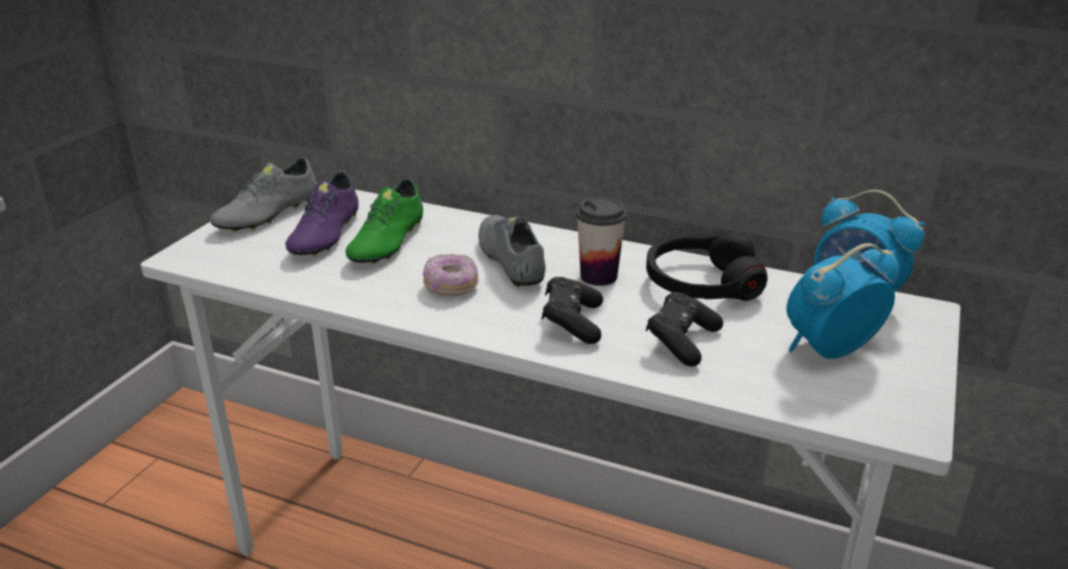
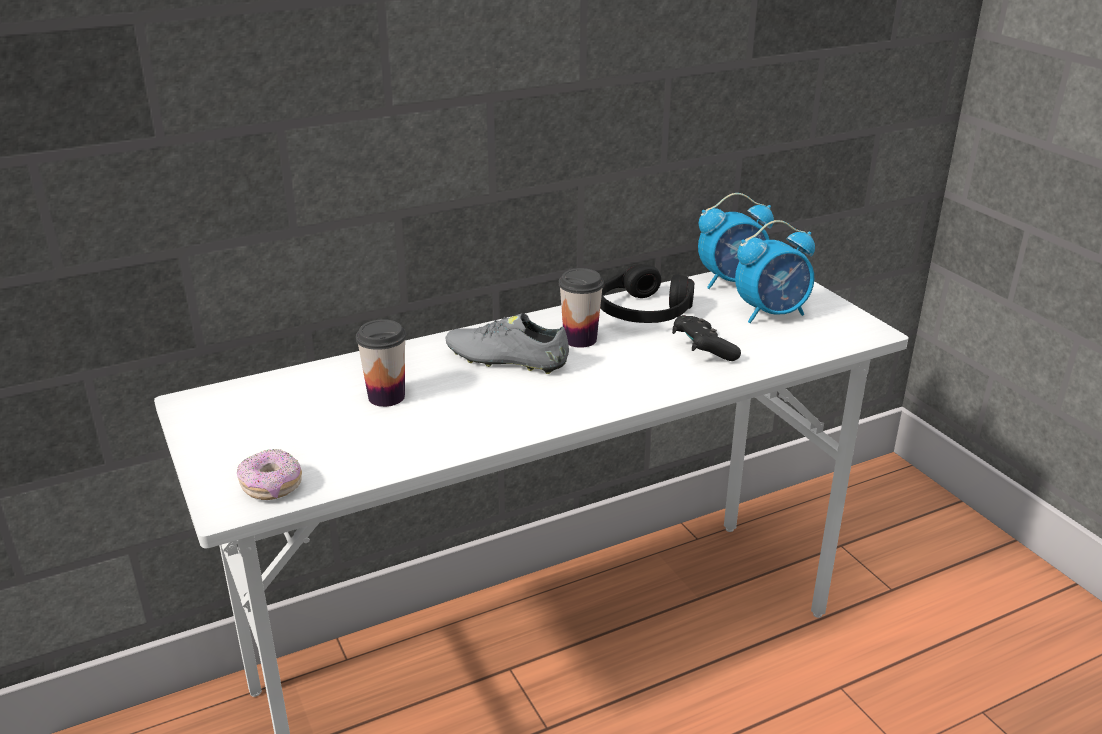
camera: 50 degrees left, 0 degrees up
grey shoe [210,157,316,232] -> none
purple shoe [285,171,359,256] -> none
green shoe [346,178,423,264] -> cup [356,319,406,407]
donut [423,254,479,296] -> donut moved to [237,449,302,500]
black game controller [541,277,603,344] -> none
alarm clock [786,243,899,359] -> alarm clock turned 120 degrees counterclockwise [735,220,815,323]

